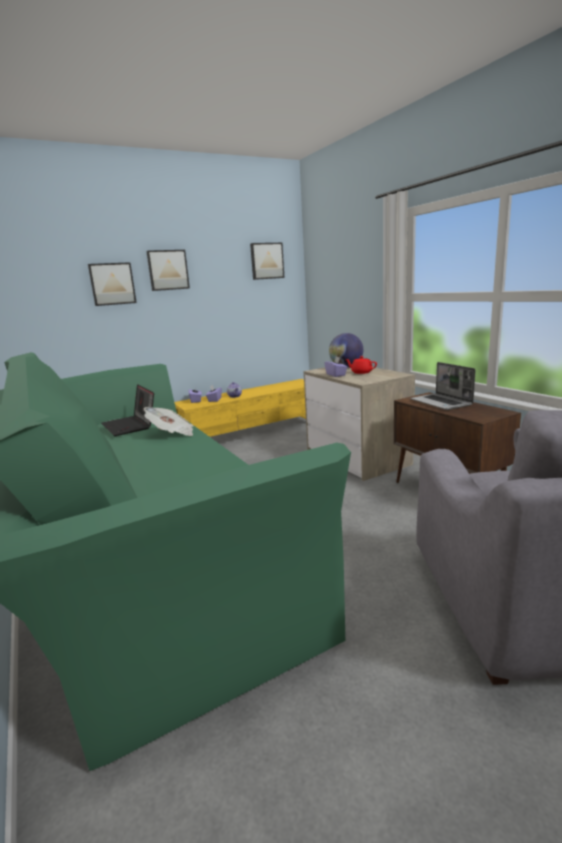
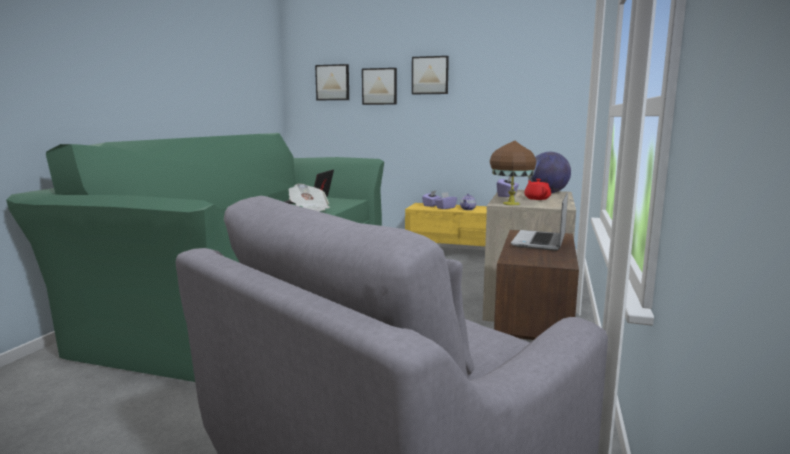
camera: 45 degrees right, 5 degrees down
picture [250,243,285,280] -> picture moved to [315,64,349,100]
none -> brown table lamp [490,140,536,205]

